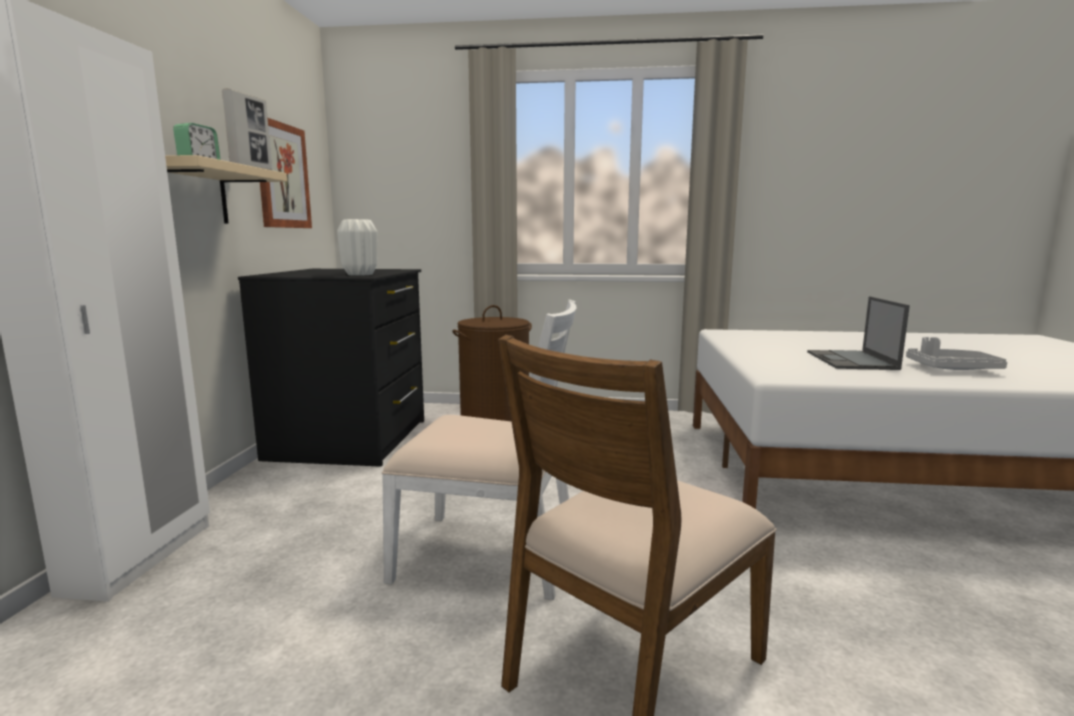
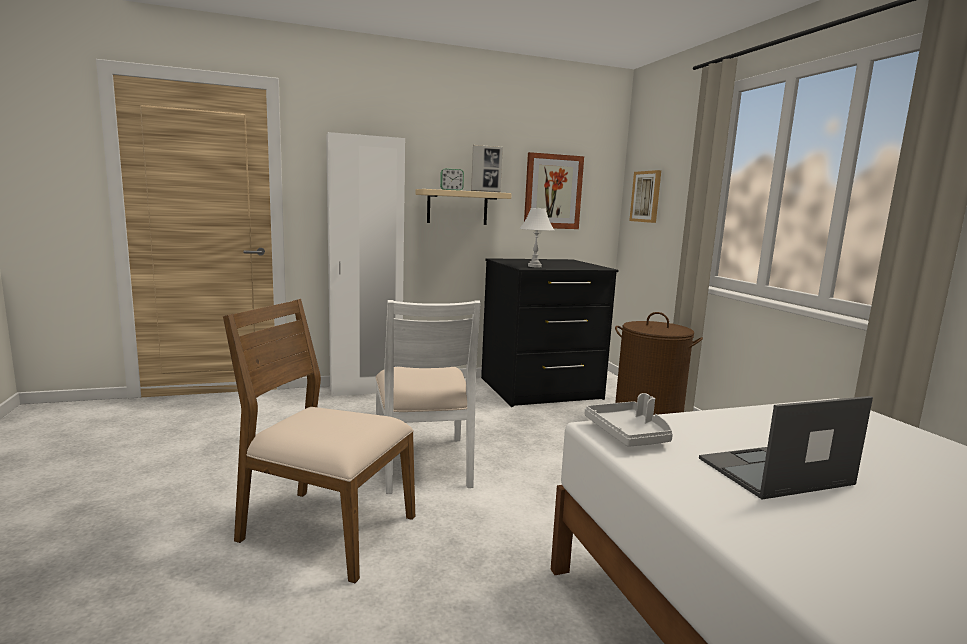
camera: 65 degrees right, 0 degrees up
white vase [337,219,378,276] -> white table lamp [519,208,554,267]
grey tray [906,337,1007,370] -> grey tray moved to [585,393,673,447]
none -> picture [629,170,661,223]

